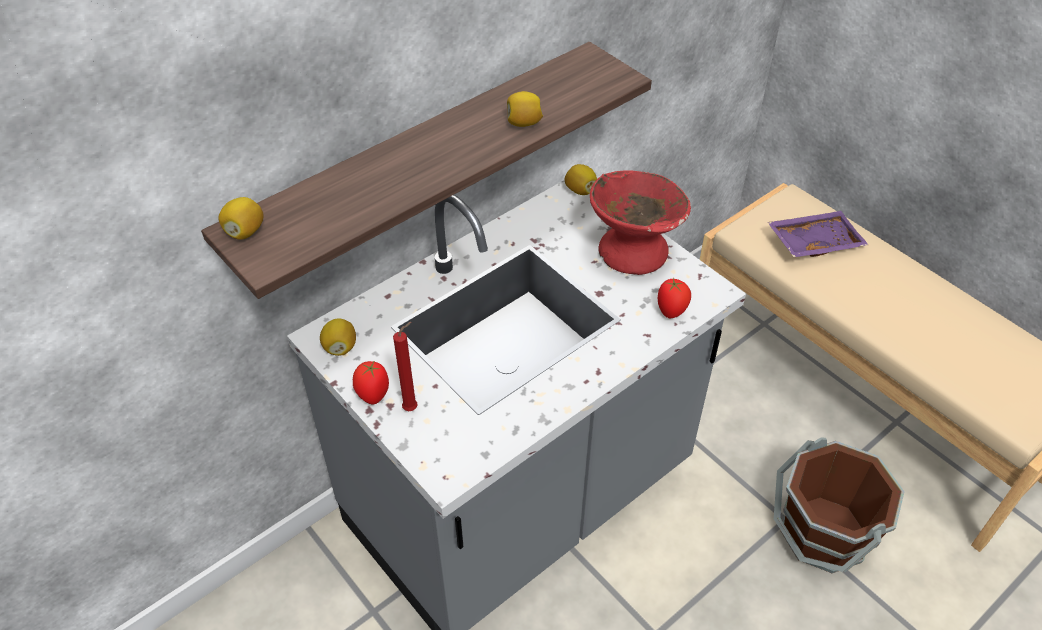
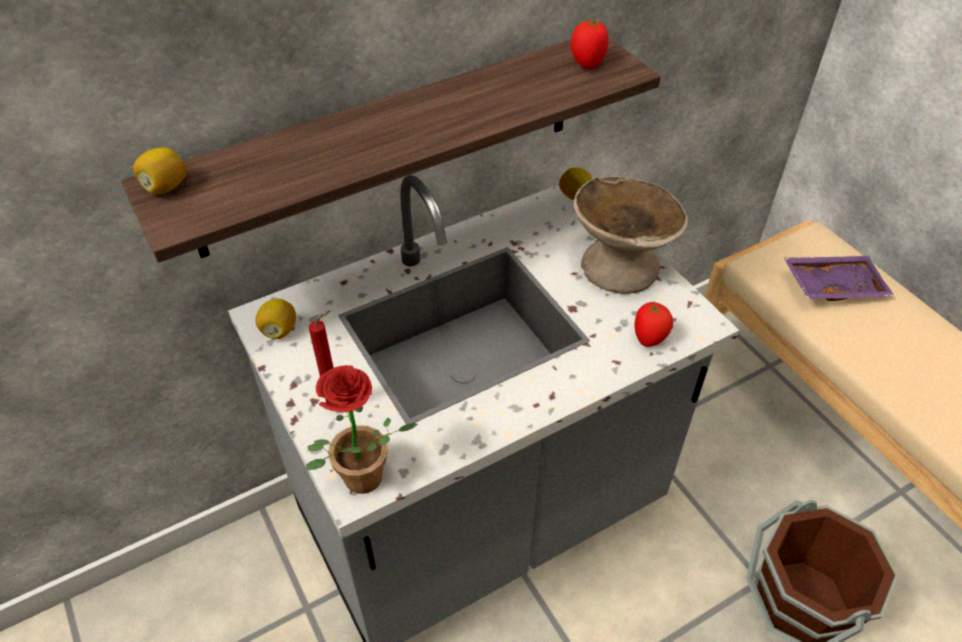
camera: 10 degrees right, 0 degrees up
tomato [353,361,389,405] -> tomato moved to [571,20,608,69]
lemon [507,91,543,127] -> none
red bowl [590,170,691,275] -> beige bowl [573,176,688,294]
none -> potted plant [306,365,418,494]

